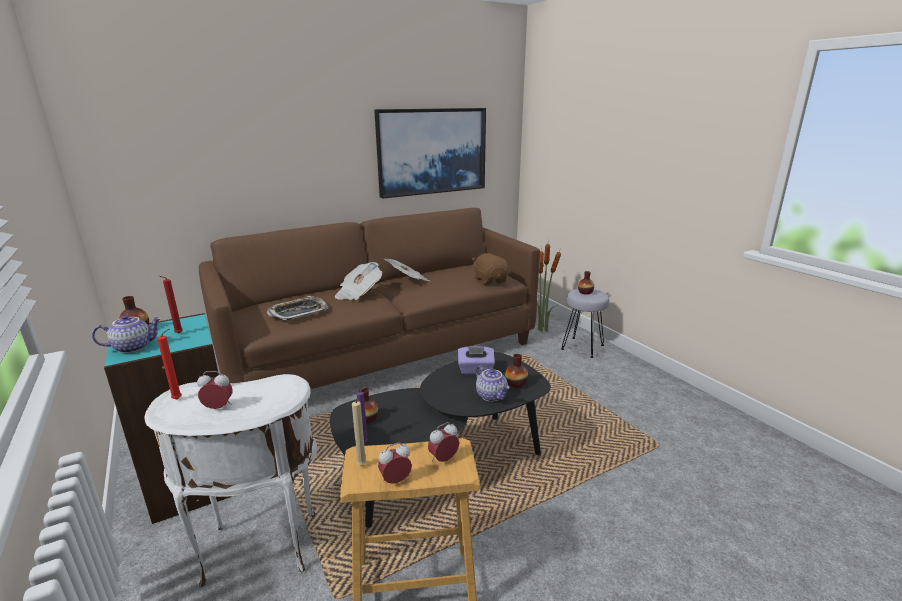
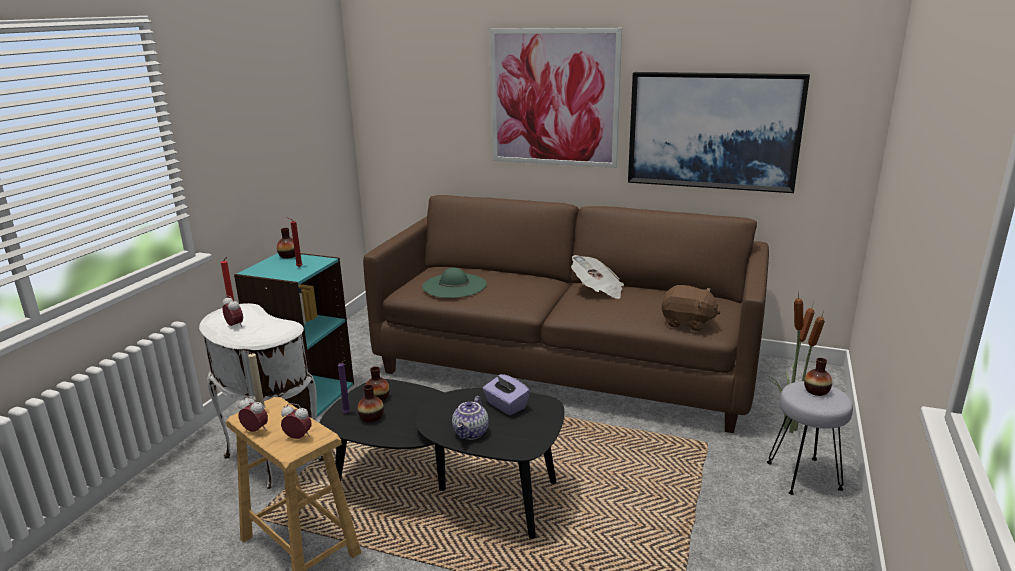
camera: 50 degrees right, 0 degrees up
teapot [92,315,162,353] -> none
tray [267,296,329,321] -> green hat [422,267,487,298]
newspaper [335,262,382,300] -> none
brown plush toy [472,253,508,285] -> brown plush toy turned 90 degrees clockwise [662,285,721,331]
vase [505,354,528,388] -> vase moved to [358,384,384,423]
none -> picture [489,28,622,168]

